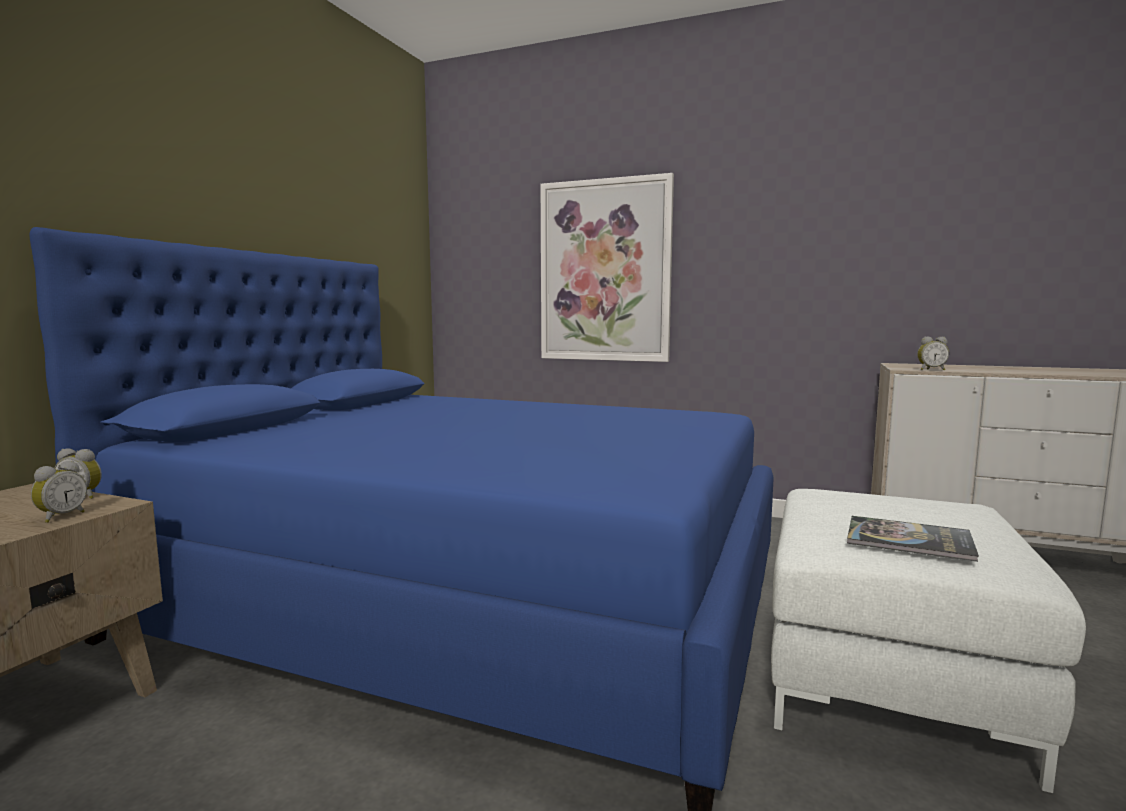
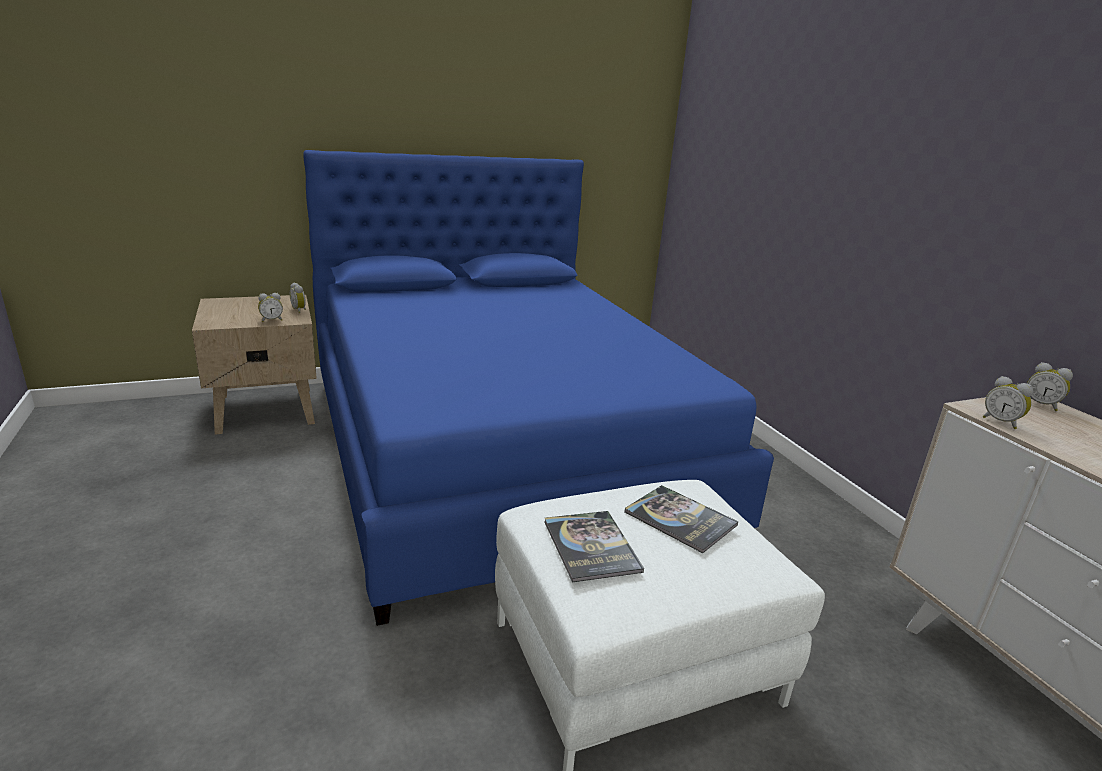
camera: 45 degrees right, 15 degrees up
picture [541,173,674,362] -> none
none -> book [624,485,738,553]
none -> alarm clock [1027,362,1073,411]

